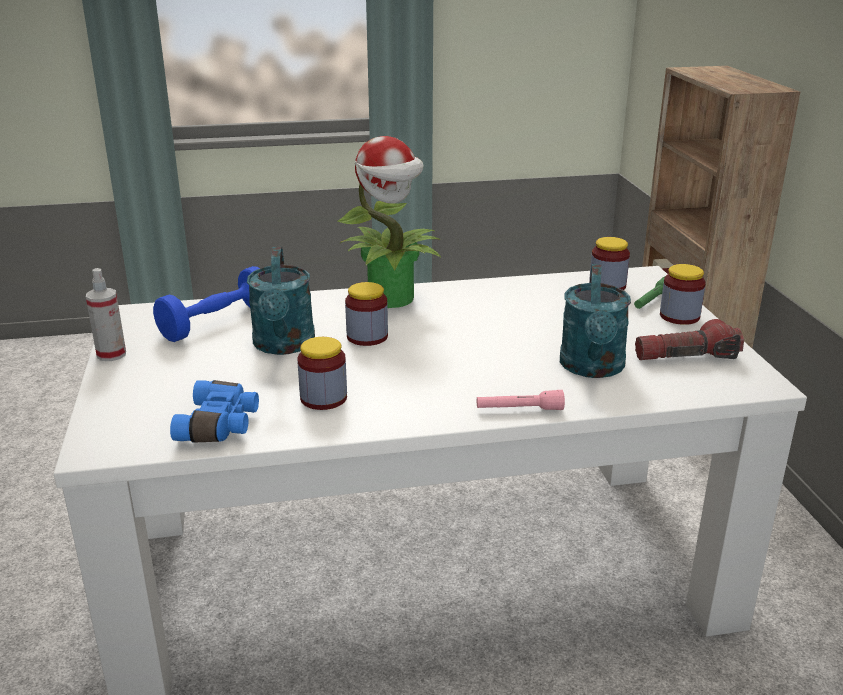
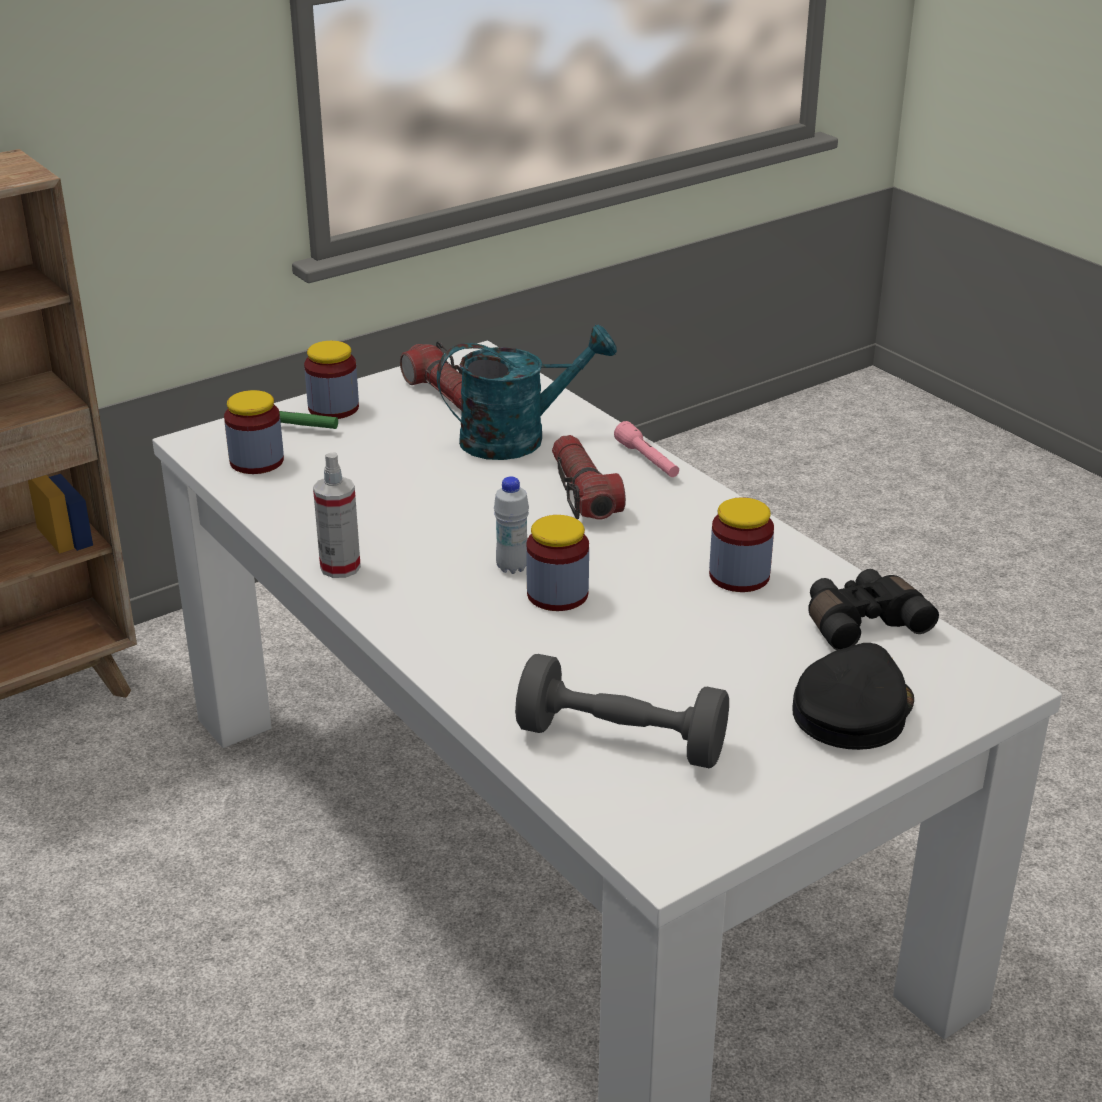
camera: 115 degrees left, 5 degrees up
spray bottle [86,268,126,361] -> spray bottle moved to [313,452,361,578]
blue dumbbell [153,266,260,342] -> grey dumbbell [515,654,729,768]
blue binoculars [170,380,259,443] -> black binoculars [808,569,939,650]
turquoise watering can [247,247,315,355] -> none
potted plant [338,136,441,308] -> none
none -> white bottle [494,477,529,574]
none -> flashlight [552,435,626,519]
none -> black cap [792,643,914,750]

